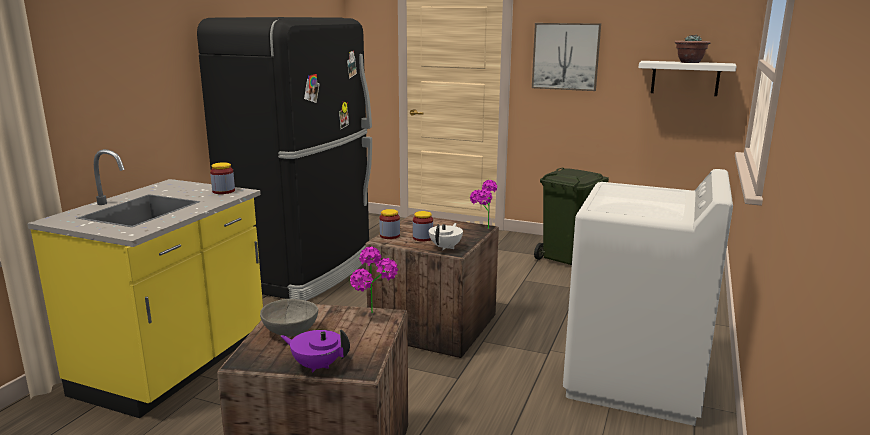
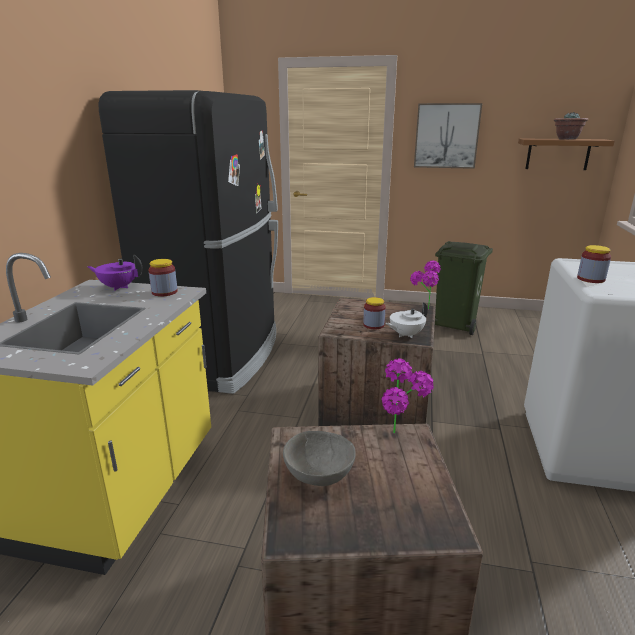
camera: 10 degrees left, 5 degrees up
purple teapot [281,329,350,372] -> purple teapot moved to [87,255,143,291]
jar [379,209,400,239] -> jar moved to [577,245,611,283]
white teapot [429,223,463,250] -> white teapot turned 135 degrees counterclockwise [386,302,428,338]
white shelf [638,61,737,96] -> brown shelf [518,138,614,170]

